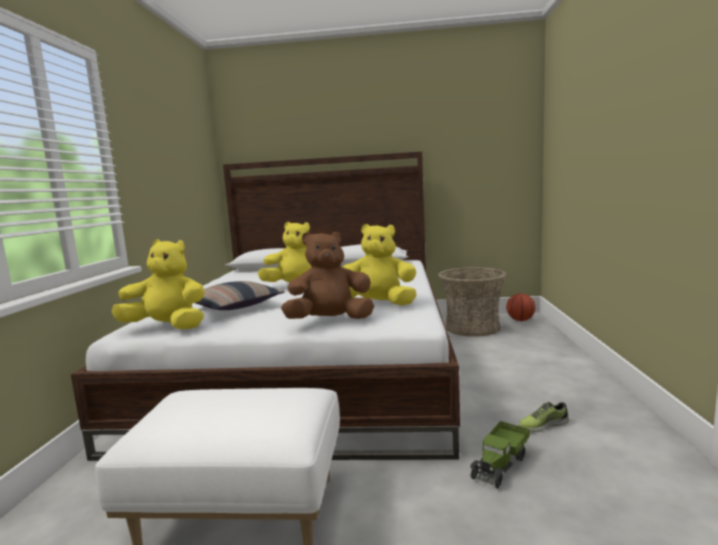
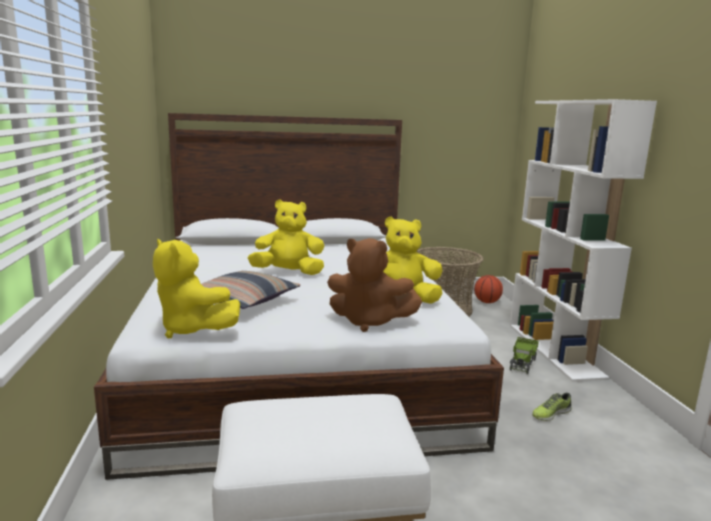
camera: 15 degrees left, 5 degrees up
yellow plush toy [112,239,205,329] -> yellow plush toy turned 135 degrees counterclockwise [153,238,240,338]
brown plush toy [281,232,374,319] -> brown plush toy turned 135 degrees counterclockwise [327,238,422,332]
toy truck [470,421,530,489] -> toy truck moved to [510,337,539,374]
none -> white bookcase [510,99,657,382]

